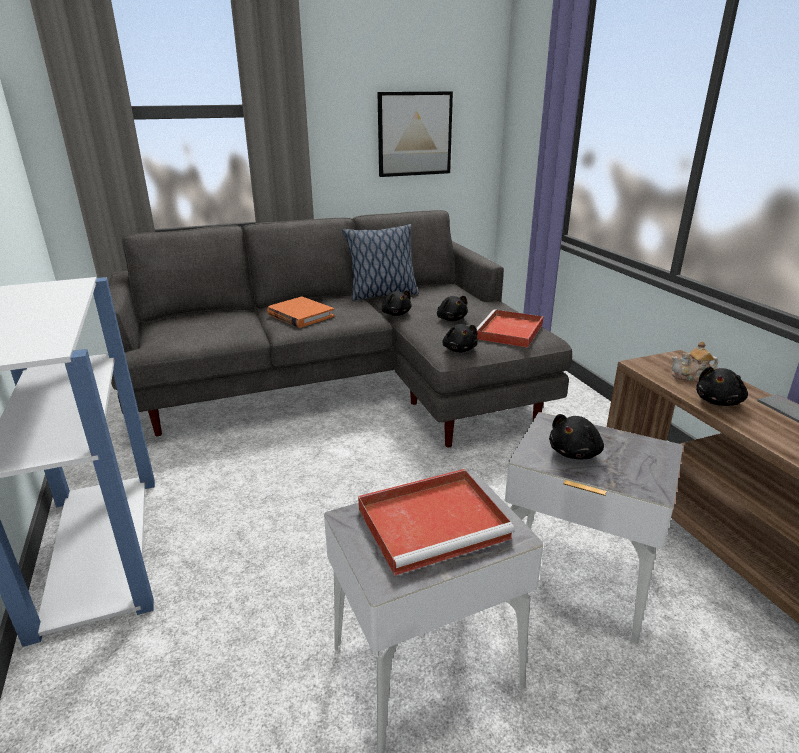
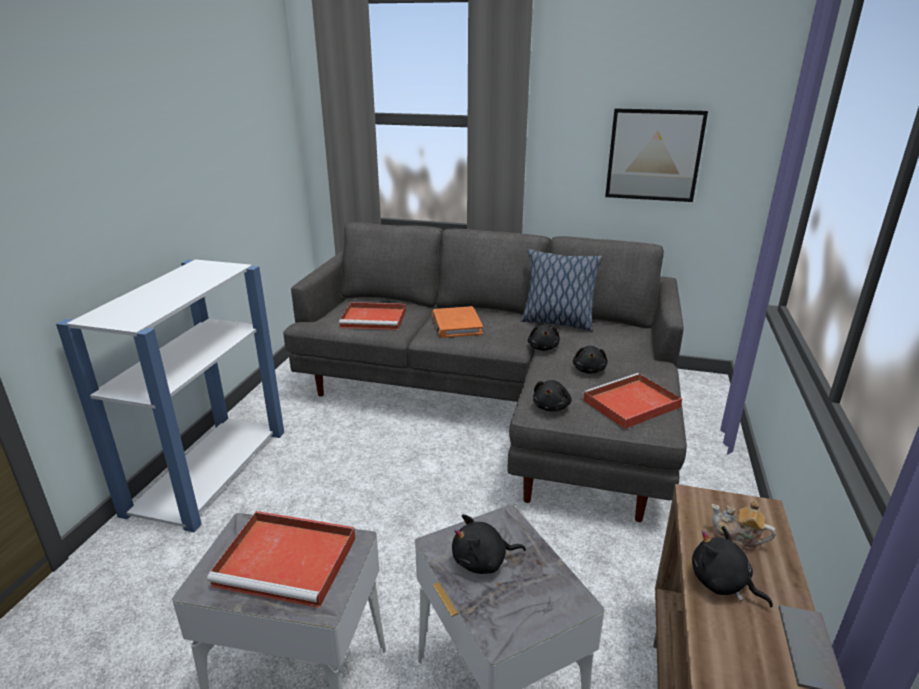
camera: 35 degrees right, 0 degrees up
black plush toy [696,366,748,406] -> black plush toy turned 60 degrees clockwise [692,526,773,607]
none -> red tray [339,302,406,330]

